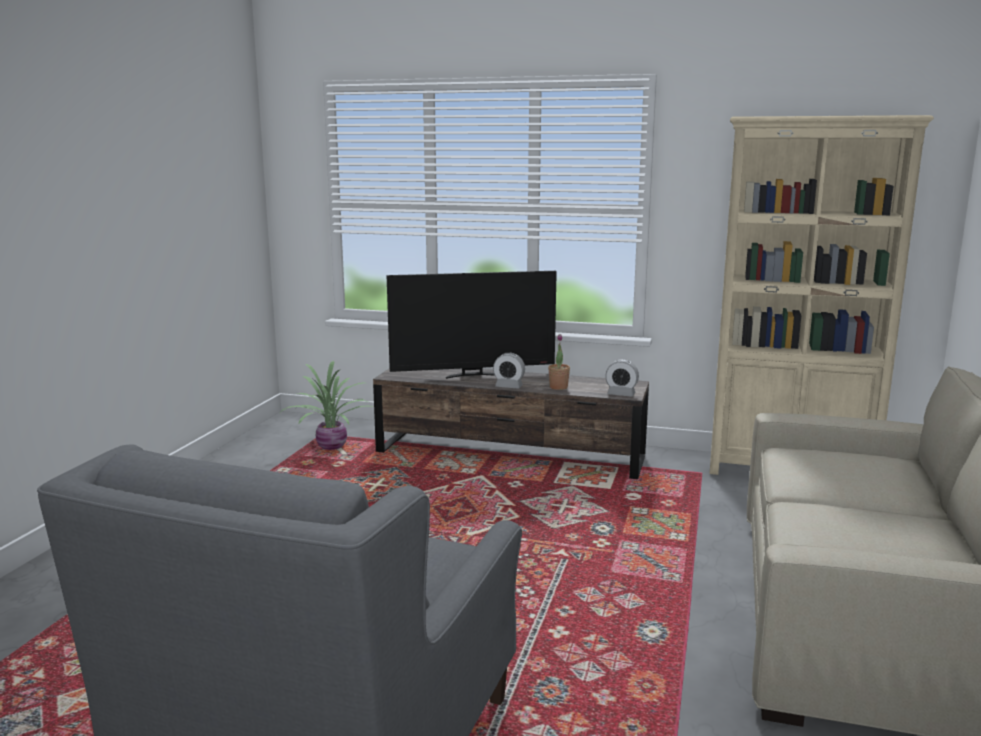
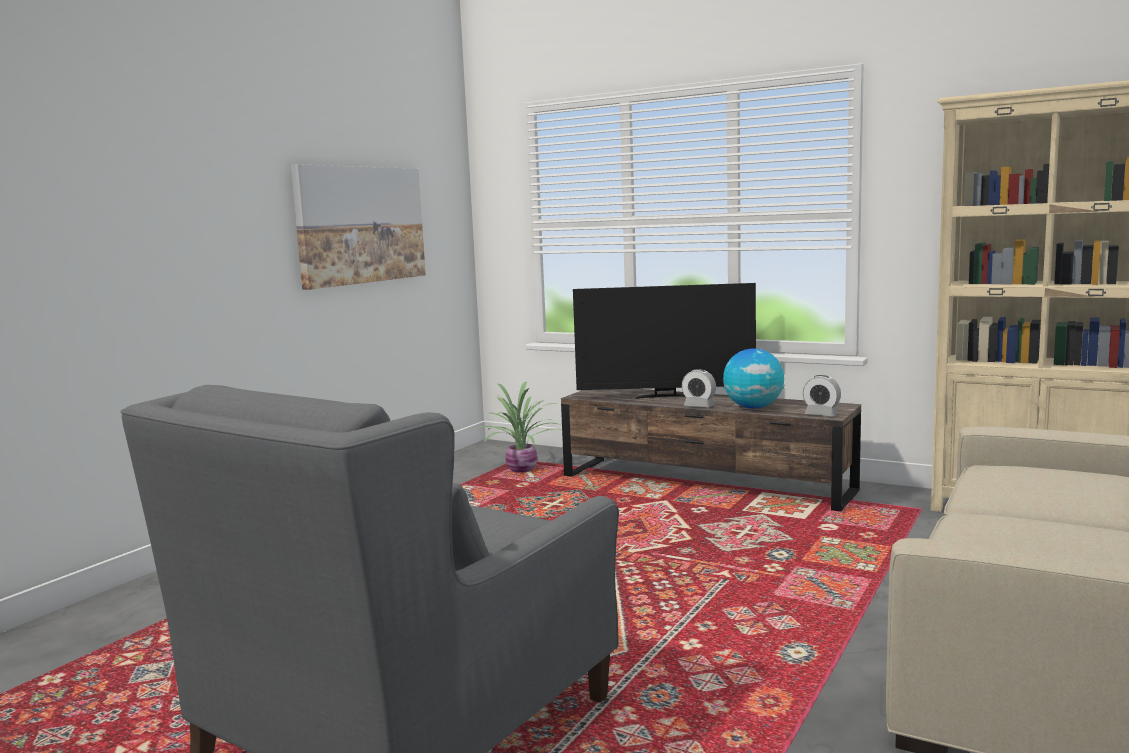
camera: 15 degrees right, 5 degrees down
potted plant [548,334,570,390] -> globe [723,348,784,408]
none -> picture [291,164,426,290]

